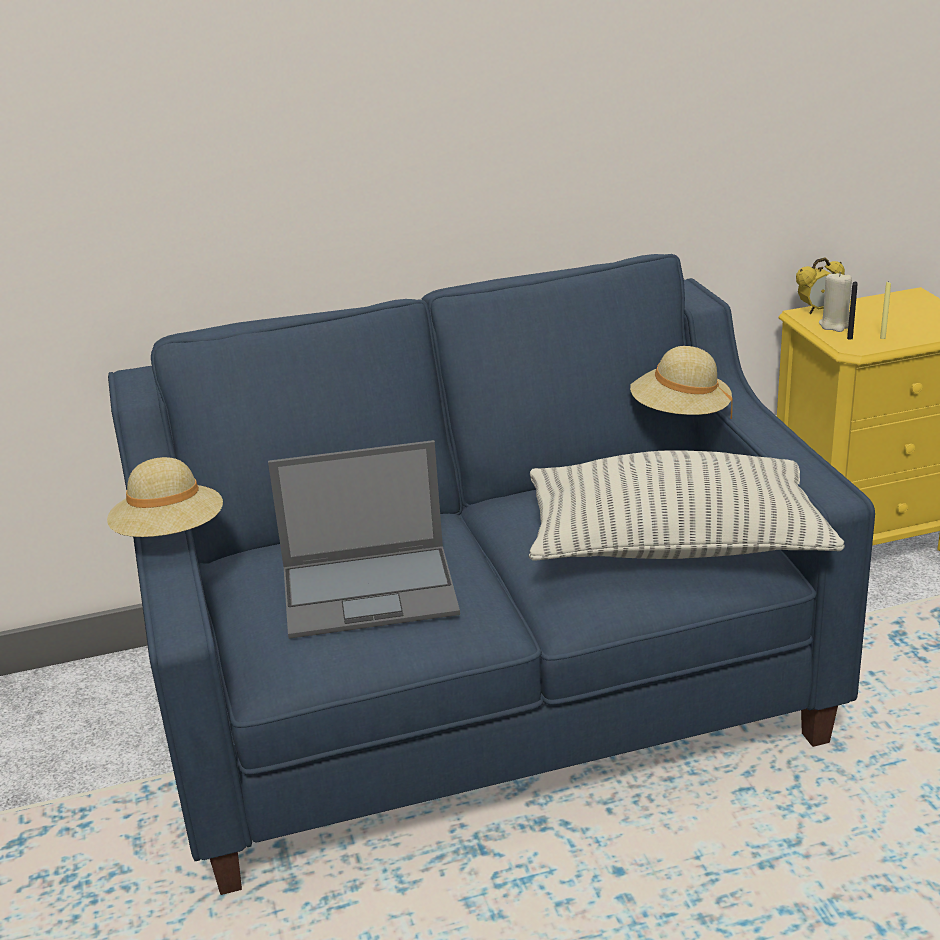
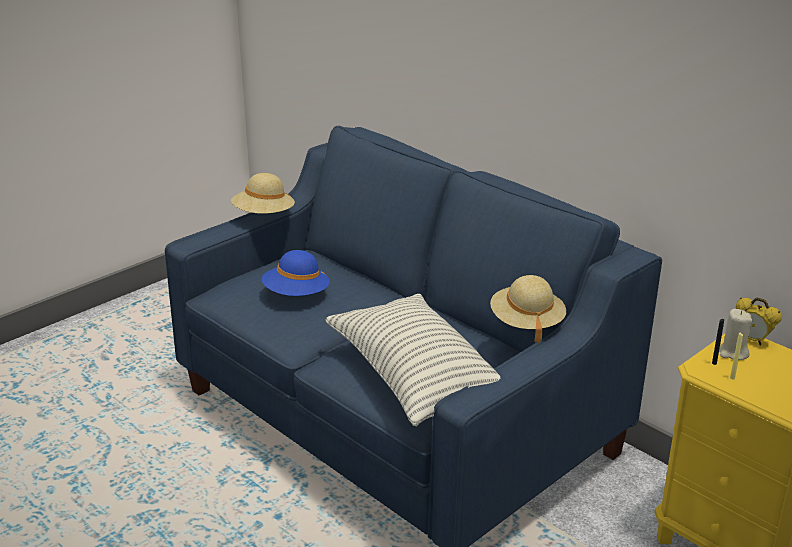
camera: 60 degrees right, 0 degrees up
laptop [268,440,460,639] -> blue hat [262,250,330,296]

